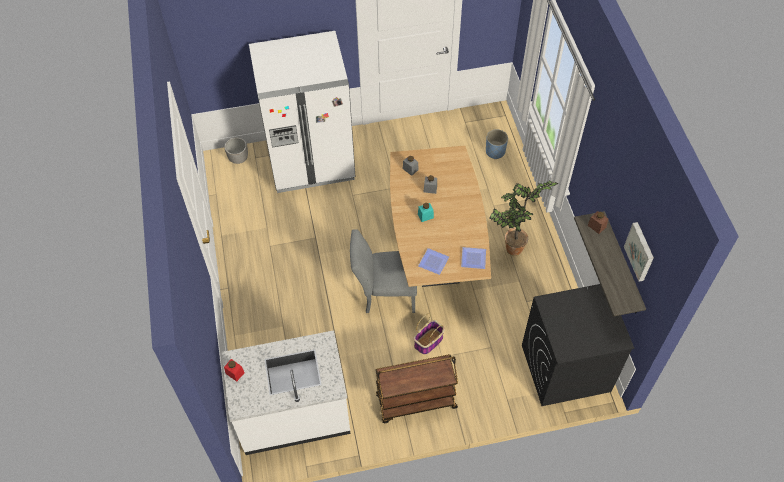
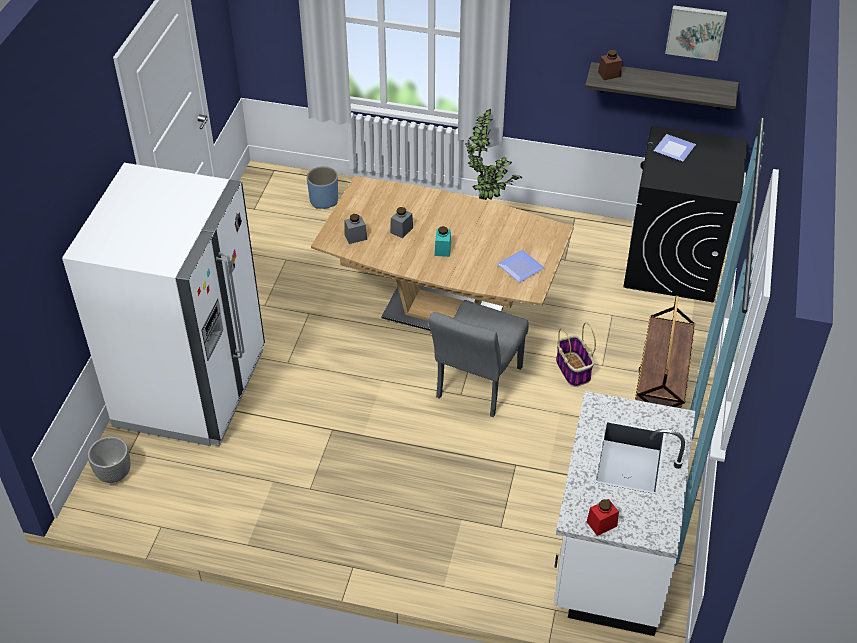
camera: 65 degrees left, 10 degrees down
plate [461,247,486,269] -> plate moved to [654,134,696,162]

